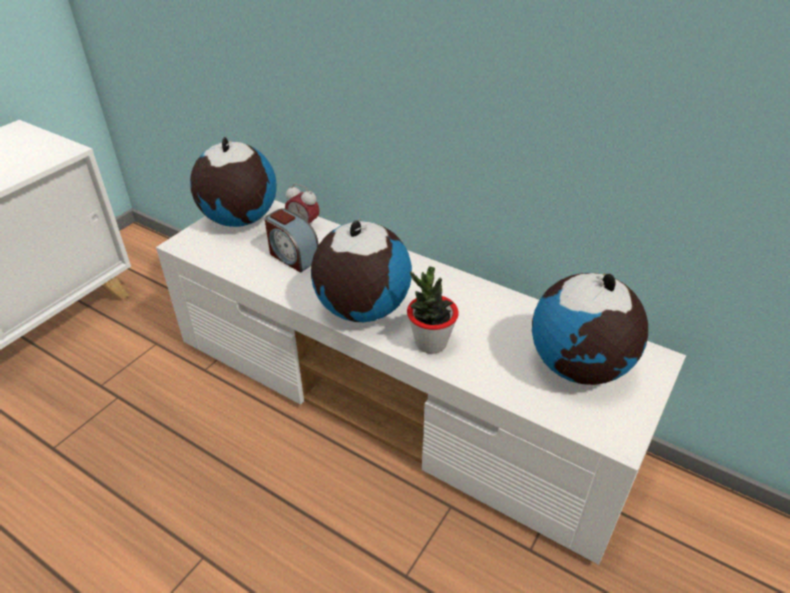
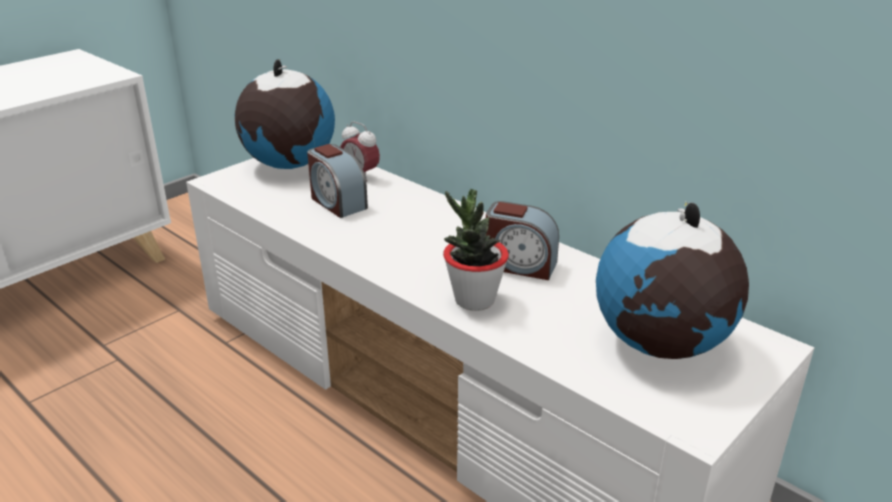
camera: 10 degrees right, 10 degrees down
globe [311,219,412,322] -> none
none -> alarm clock [486,201,559,280]

